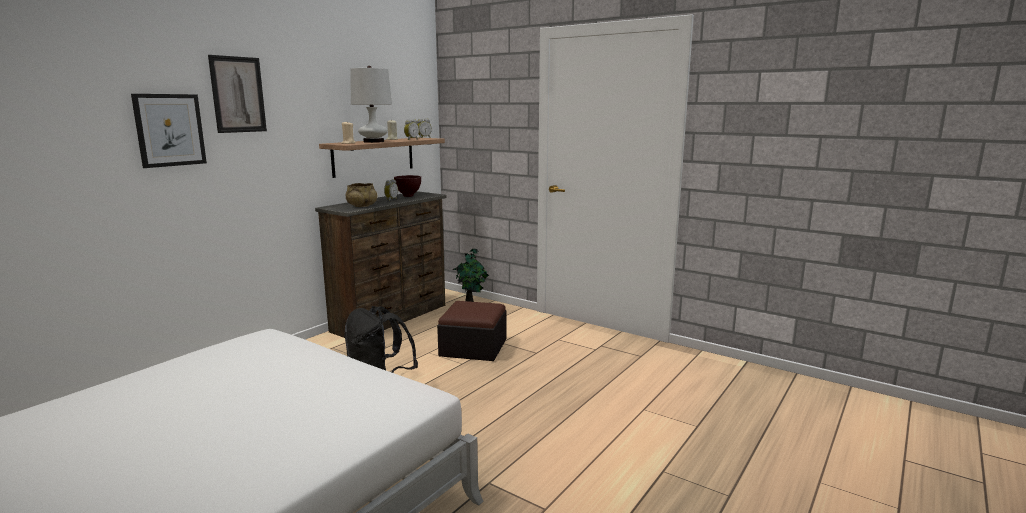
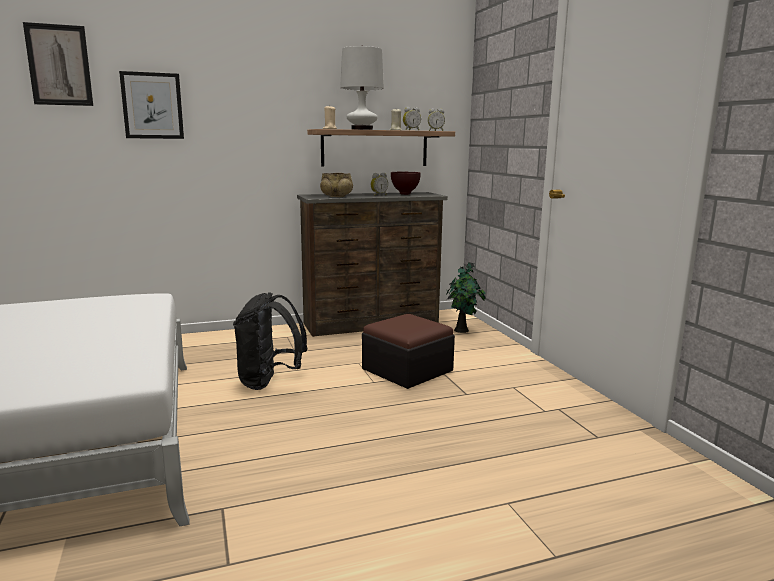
camera: 35 degrees right, 0 degrees up
picture [208,55,267,133] -> picture moved to [23,22,93,106]

